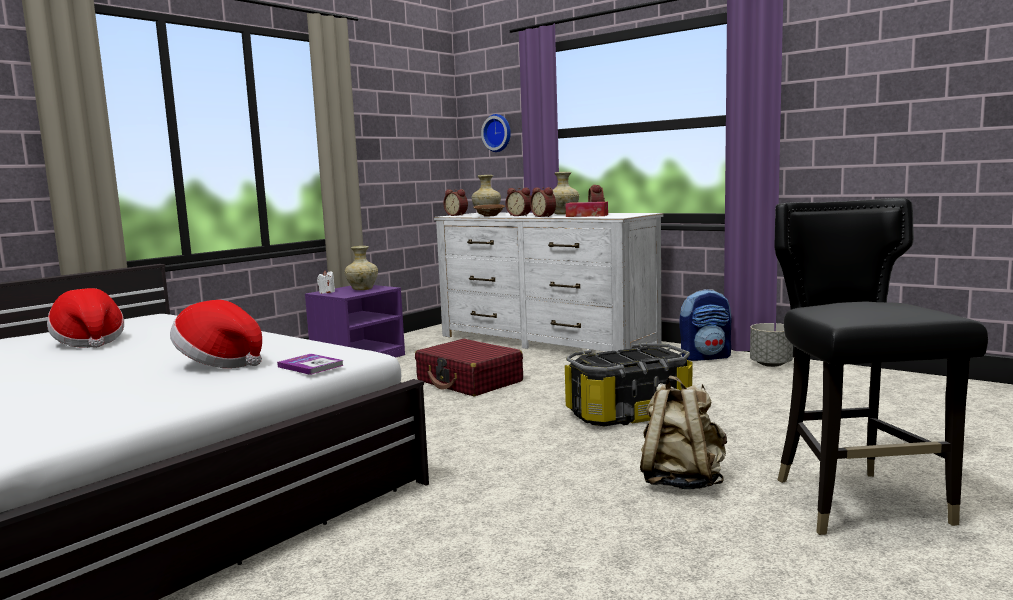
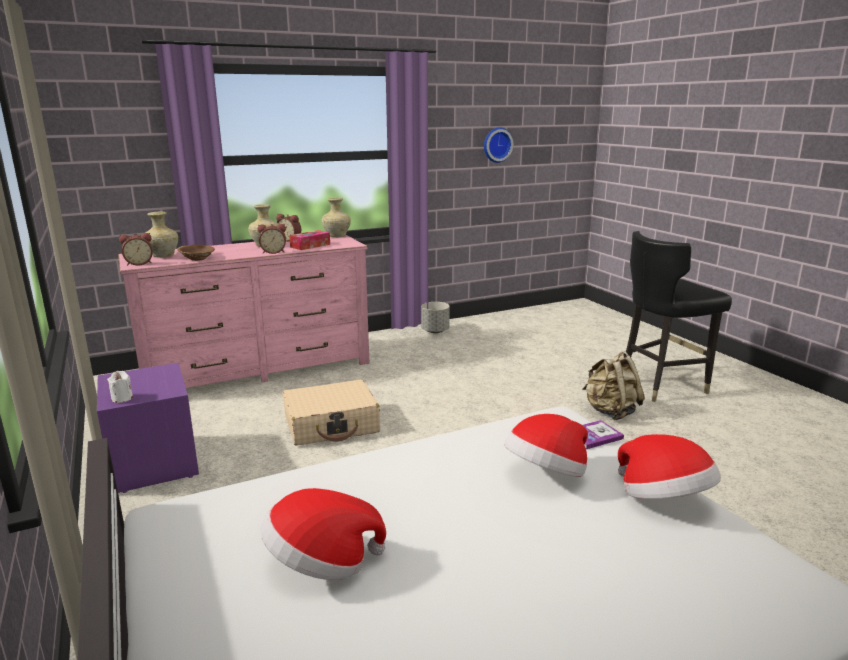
camera: 65 degrees left, 10 degrees up
beige vase [345,246,378,290] -> beige vase moved to [322,197,351,238]
red suitcase [415,339,523,396] -> beige suitcase [283,380,380,446]
white dresser [434,213,664,352] -> pink dresser [118,235,369,388]
wall clock [481,114,511,152] -> wall clock moved to [484,127,513,163]
alarm clock [506,188,531,216] -> none
storage box [565,343,692,426] -> none
backpack [680,289,731,361] -> none
black chair [774,198,988,535] -> black chair turned 45 degrees counterclockwise [626,231,732,402]
none -> hat [618,434,721,499]

